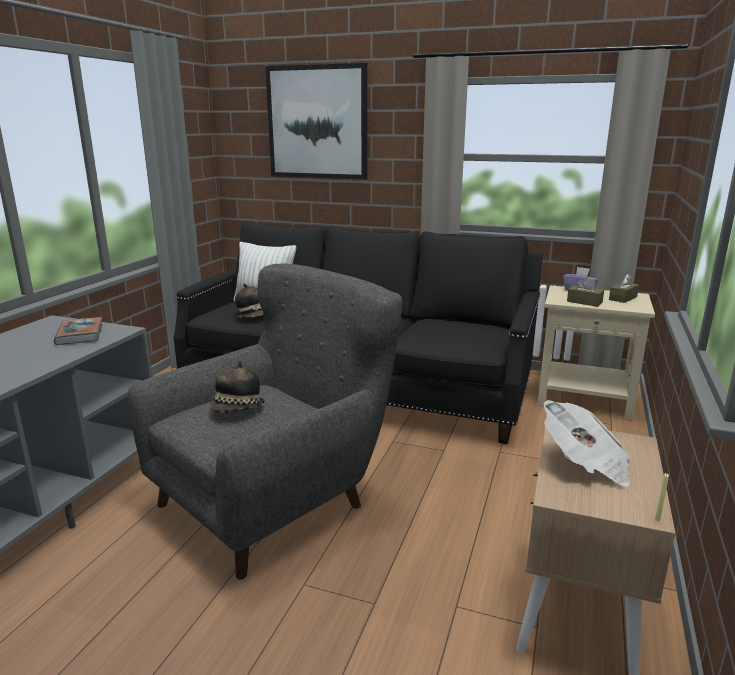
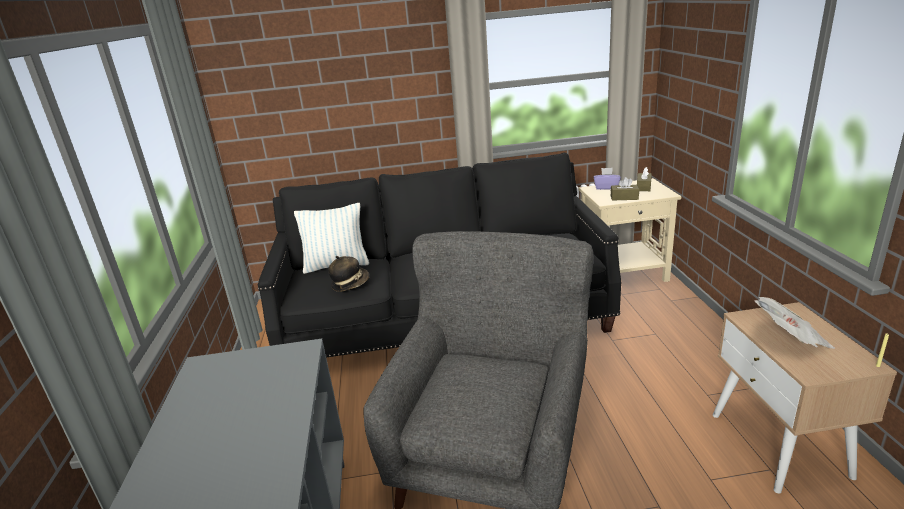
camera: 25 degrees left, 5 degrees up
book [54,317,102,345] -> none
hat [209,361,265,413] -> none
picture [265,63,367,179] -> none

